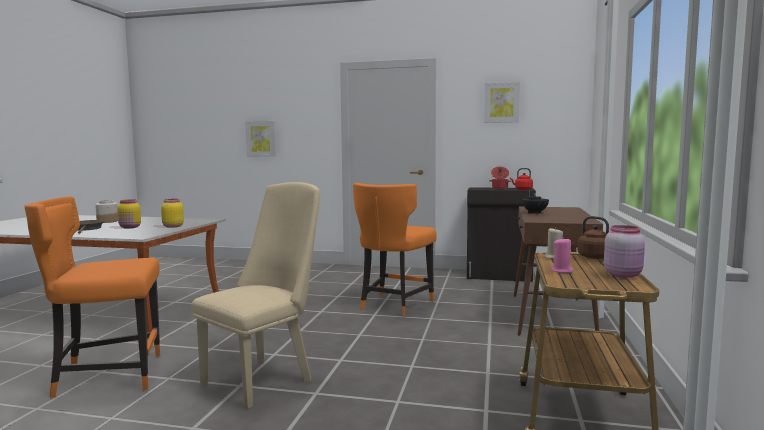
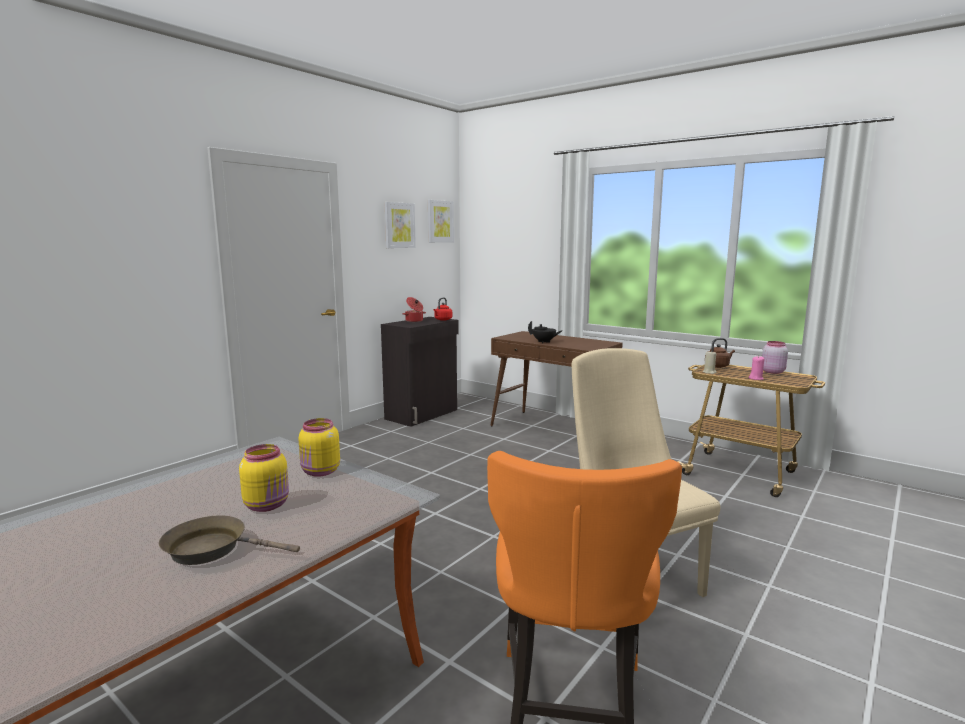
camera: 65 degrees left, 5 degrees up
jar [95,200,118,223] -> none
picture [245,121,276,157] -> picture moved to [428,200,454,243]
orange chair [353,183,437,317] -> none

